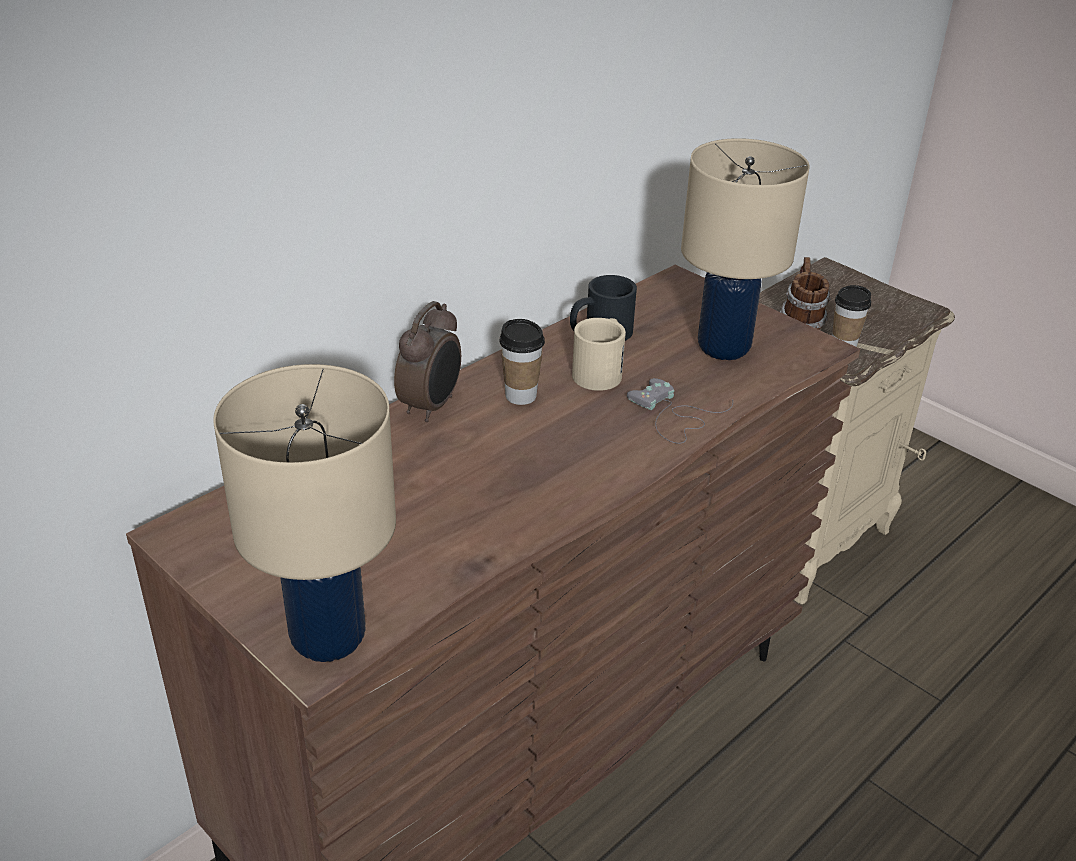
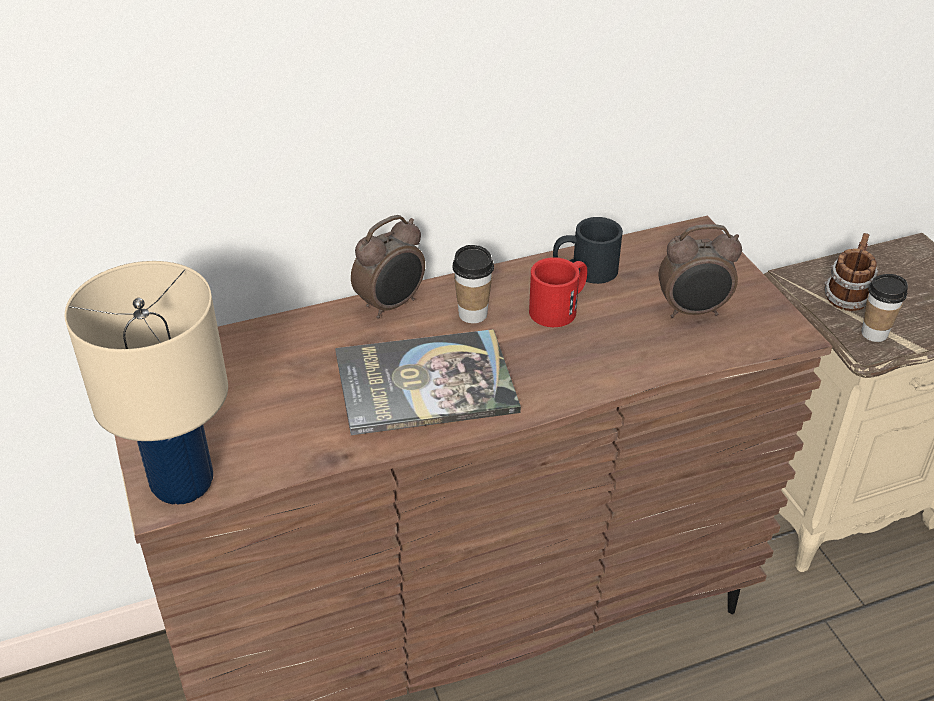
camera: 25 degrees right, 5 degrees up
beige mug [572,318,626,391] -> red mug [529,257,587,327]
grey game controller [627,378,733,444] -> none
beige table lamp [681,138,810,360] -> alarm clock [659,224,742,318]
none -> book [335,329,521,435]

